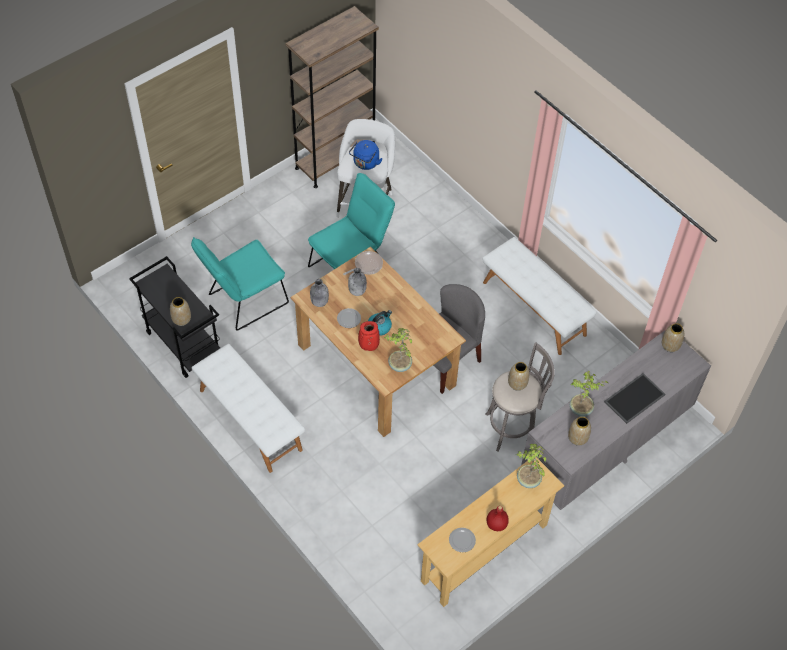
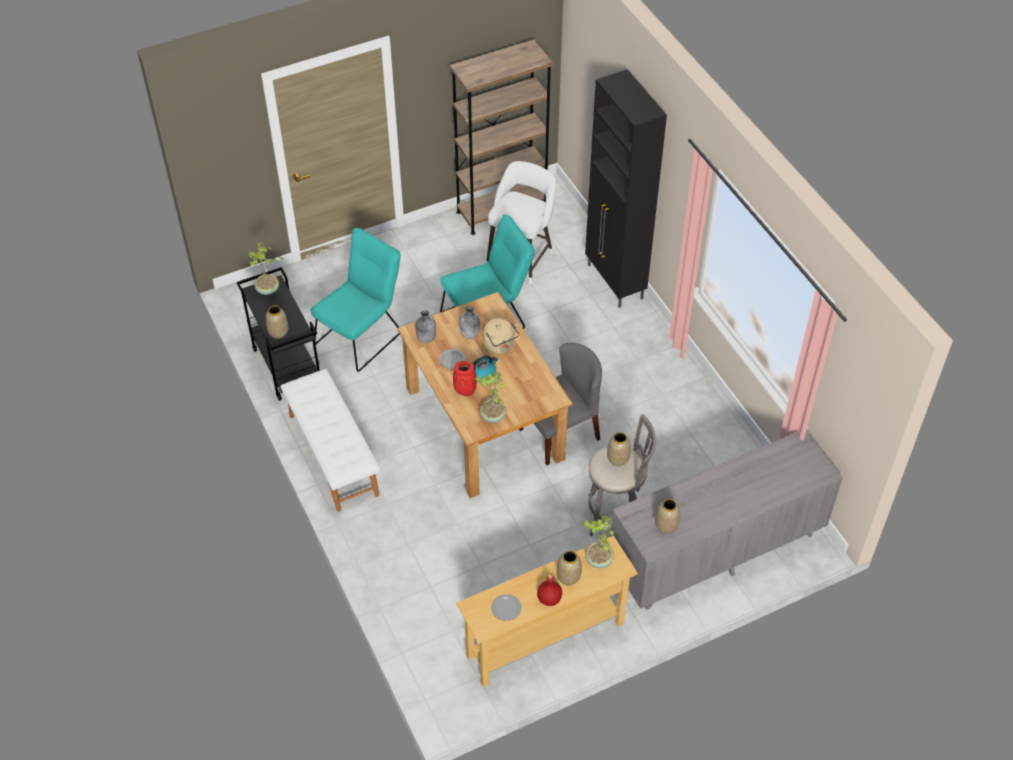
camera: 15 degrees right, 5 degrees down
turquoise chair [191,237,289,331] -> turquoise chair turned 150 degrees clockwise [310,228,401,372]
frying pan [343,251,383,275] -> none
blue kettle [349,140,382,170] -> none
white bench [483,237,597,355] -> none
potted plant [570,371,608,417] -> potted plant moved to [247,243,283,295]
tray [604,373,665,424] -> none
vase [662,323,684,352] -> vase moved to [557,551,582,585]
none -> beige kettle [483,318,519,354]
none -> black cabinet [585,69,667,308]

